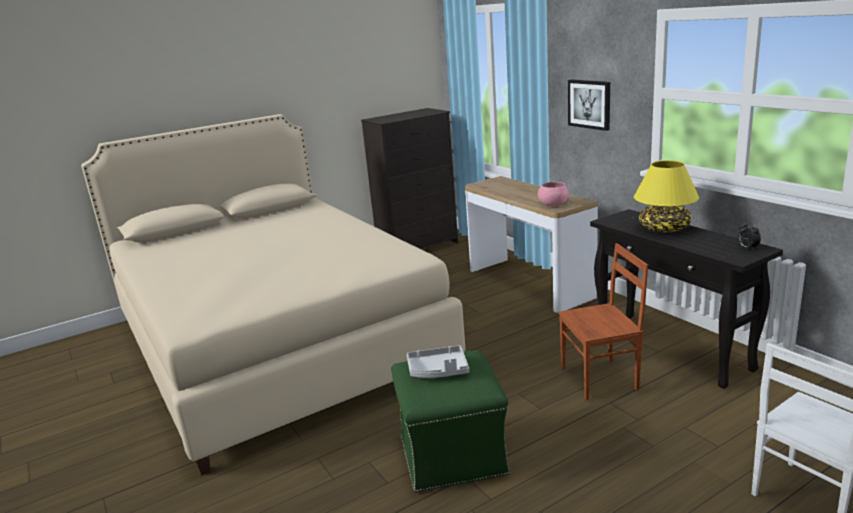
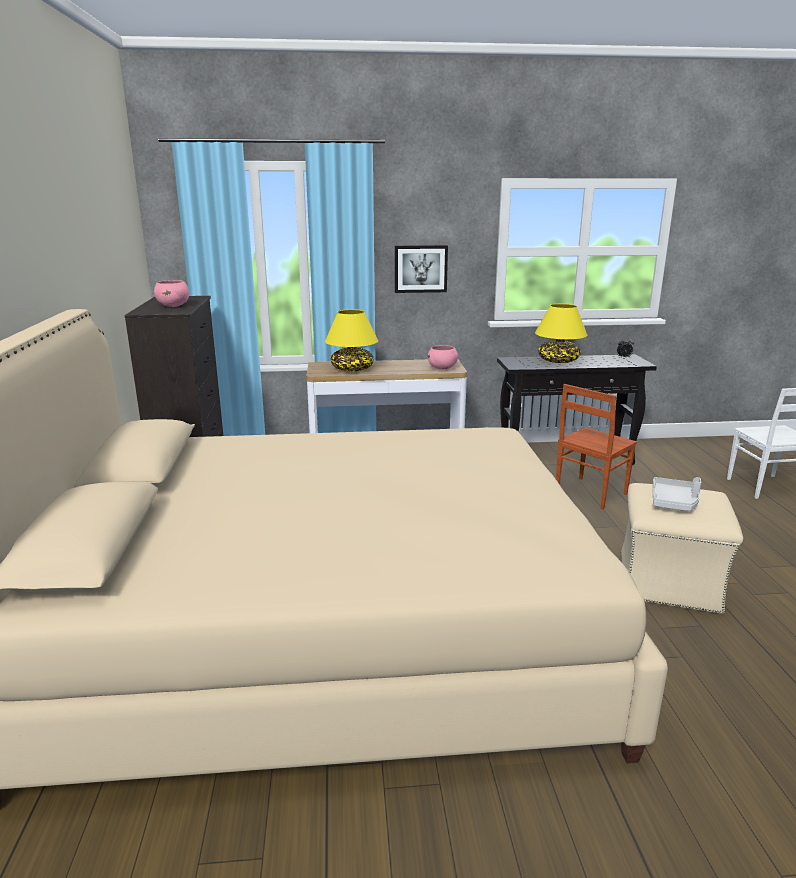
camera: 65 degrees left, 0 degrees up
green ottoman [392,350,509,492] -> beige ottoman [621,483,743,614]
brown chair [559,243,648,400] -> brown chair turned 150 degrees counterclockwise [556,384,637,509]
none -> pink bowl [154,280,189,307]
none -> yellow table lamp [325,309,378,371]

